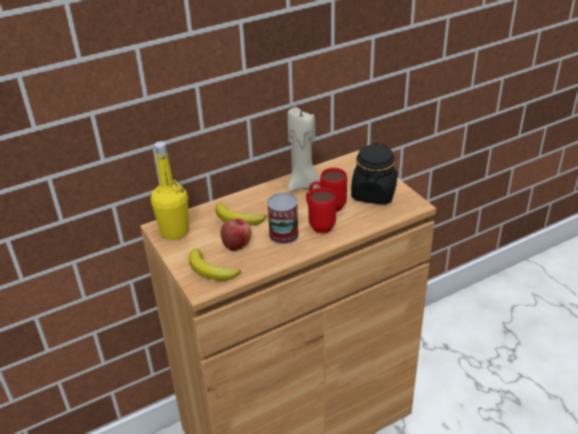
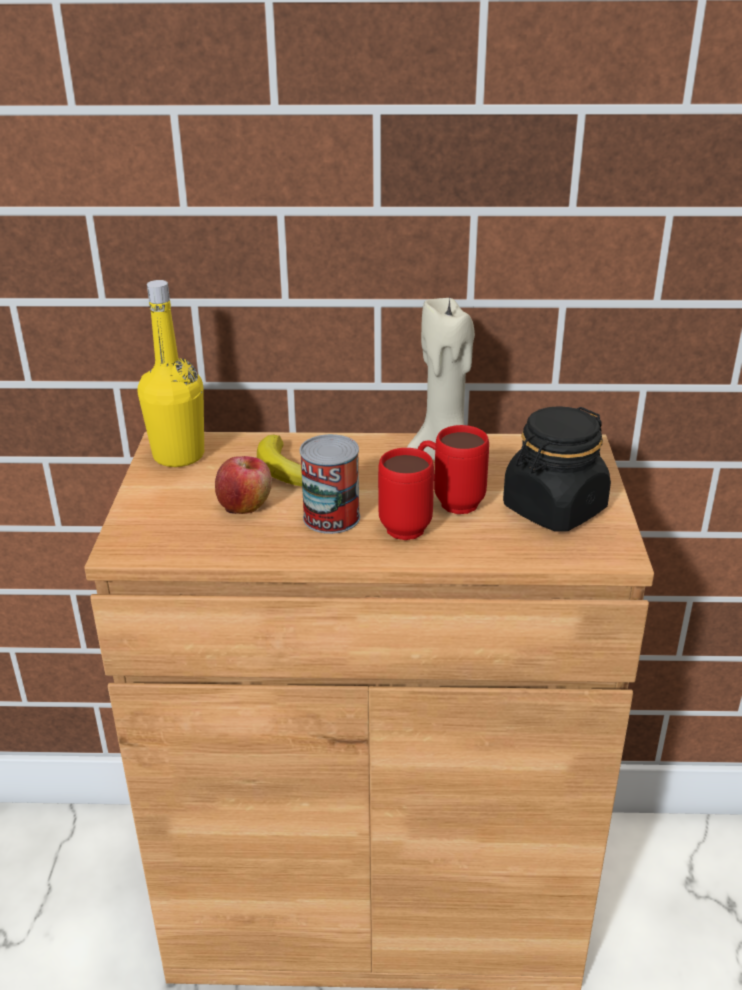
camera: 30 degrees right, 5 degrees down
banana [189,249,241,280] -> none

